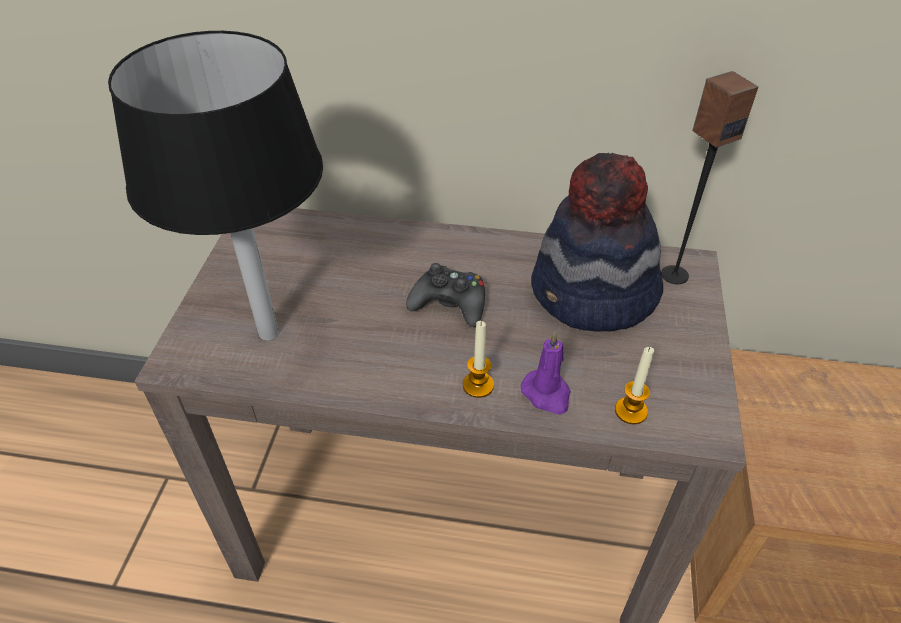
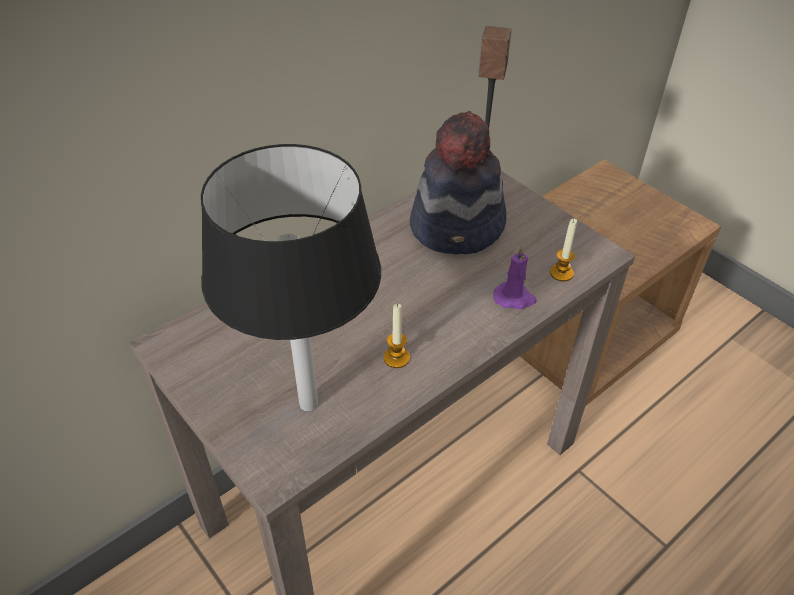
camera: 50 degrees left, 0 degrees up
black game controller [406,263,485,327] -> none
candle [463,321,494,398] -> candle moved to [383,304,410,368]

